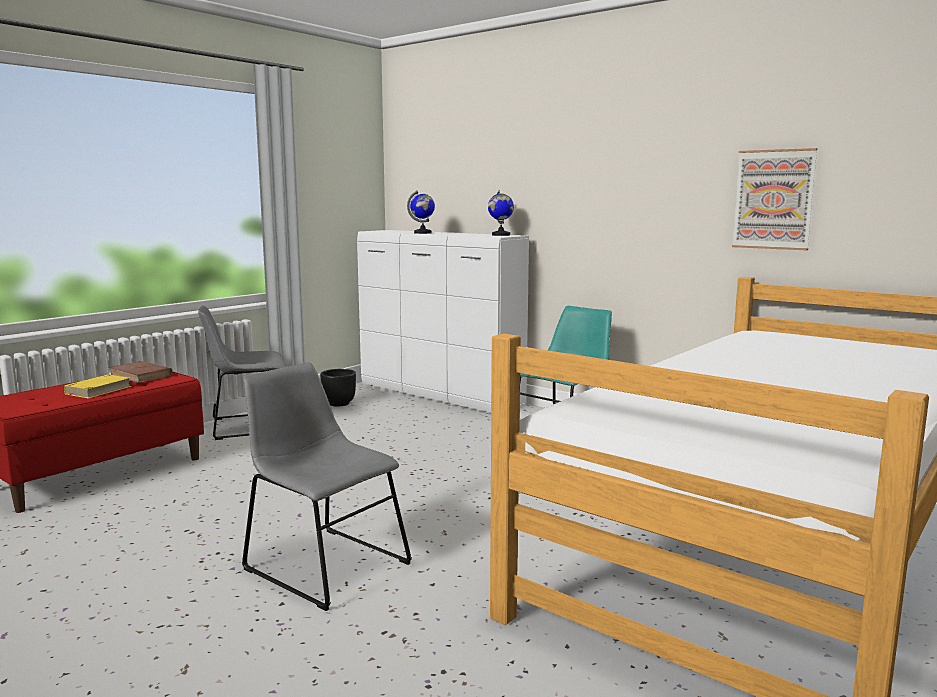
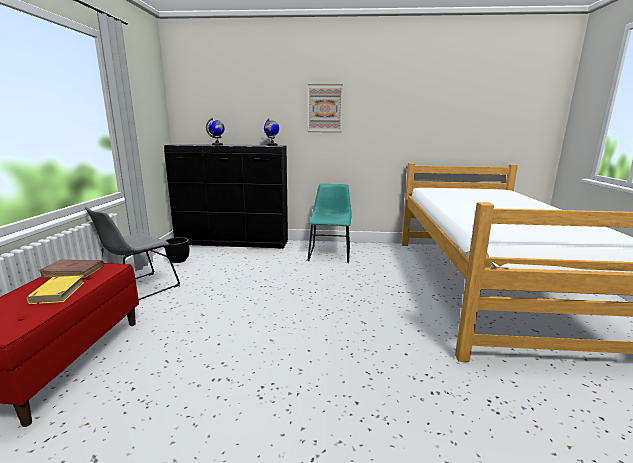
camera: 35 degrees left, 5 degrees up
grey chair [242,362,412,611] -> none
white dresser [357,230,529,413] -> black dresser [164,144,288,249]
picture [732,148,817,250] -> picture moved to [308,84,343,133]

